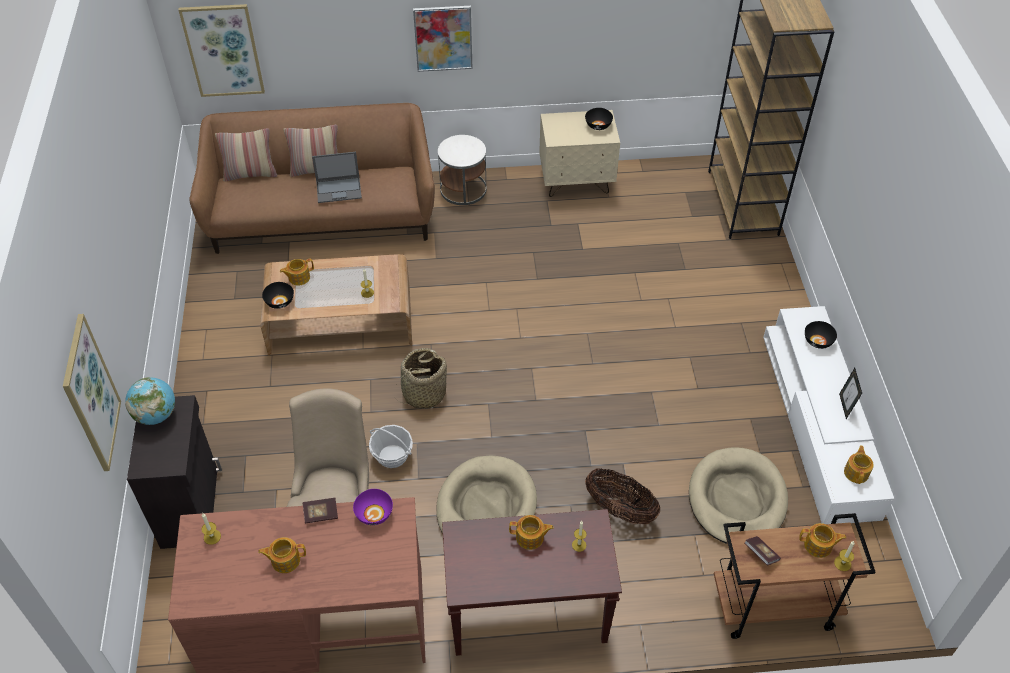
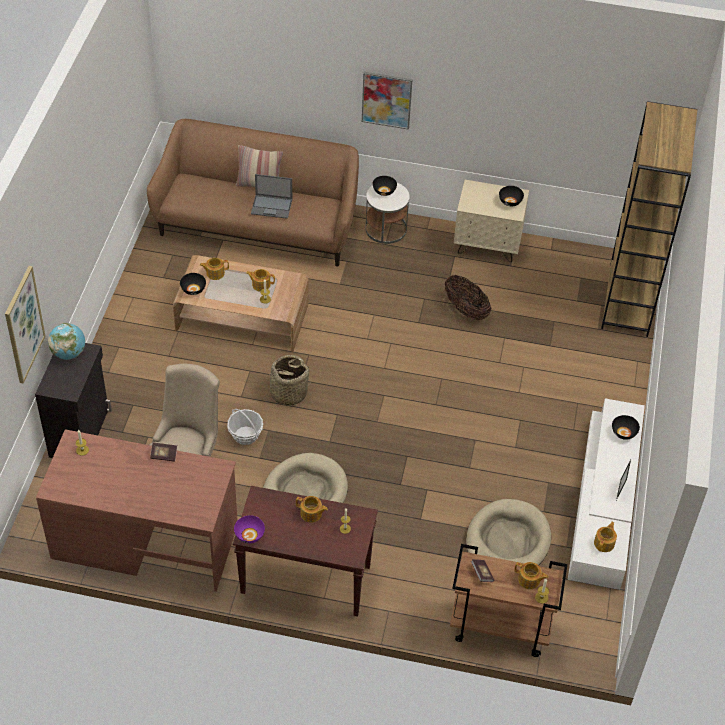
camera: 15 degrees right, 0 degrees up
picture [179,4,265,97] -> none
pillow [215,128,277,182] -> none
teapot [258,537,306,573] -> teapot moved to [246,269,275,292]
purple bowl [353,489,393,525] -> purple bowl moved to [234,515,265,543]
basket [585,468,660,524] -> basket moved to [445,275,491,321]
none -> black bowl [373,176,397,196]

